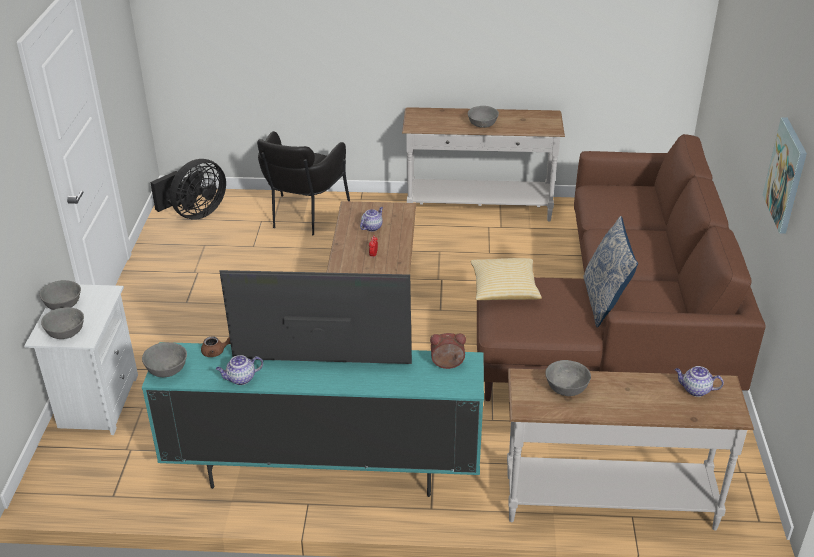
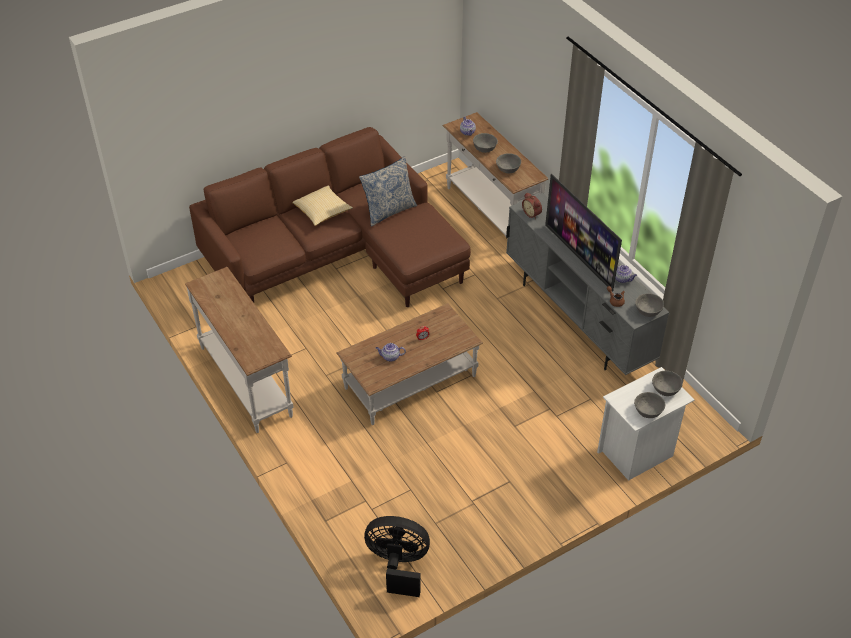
camera: 125 degrees left, 10 degrees up
turquoise tv stand [142,342,484,497] -> grey tv stand [506,193,669,375]
black armchair [257,131,350,235] -> none
grey bowl [468,106,499,128] -> grey bowl moved to [473,133,498,153]
pillow [471,258,542,300] -> pillow moved to [292,186,353,226]
picture [763,118,807,234] -> none

